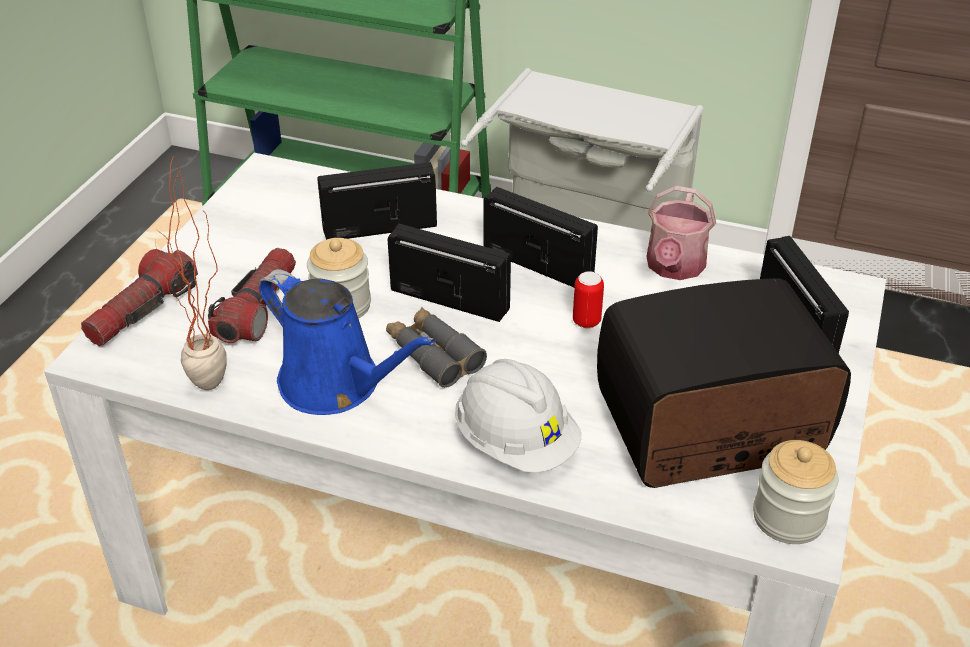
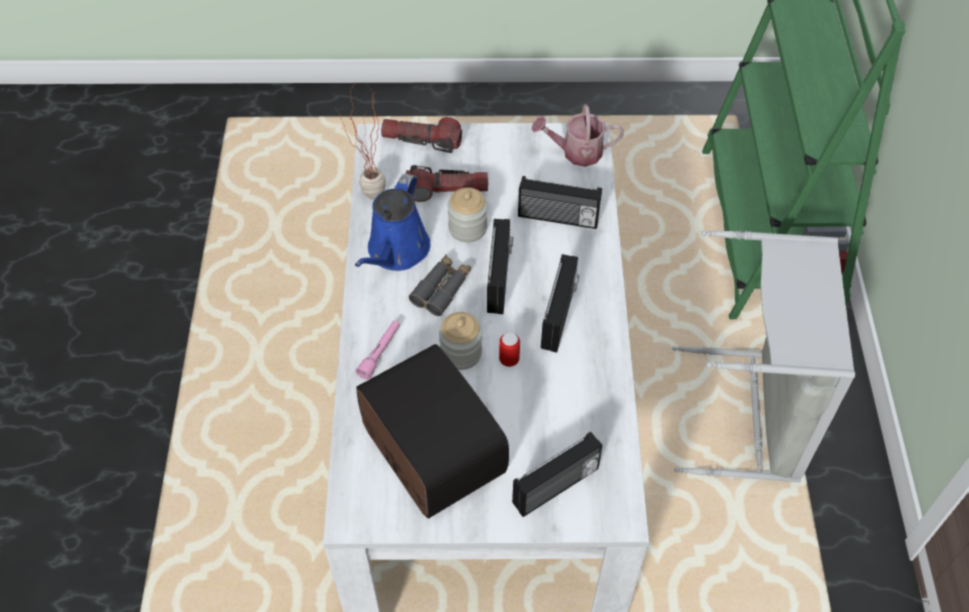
camera: 70 degrees right, 15 degrees up
radio [317,162,437,240] -> radio turned 135 degrees clockwise [518,176,602,229]
white hard hat [455,359,581,473] -> pink flashlight [355,321,400,380]
watering can [646,186,716,280] -> watering can moved to [531,105,624,167]
jar [753,440,838,544] -> jar moved to [439,312,482,370]

